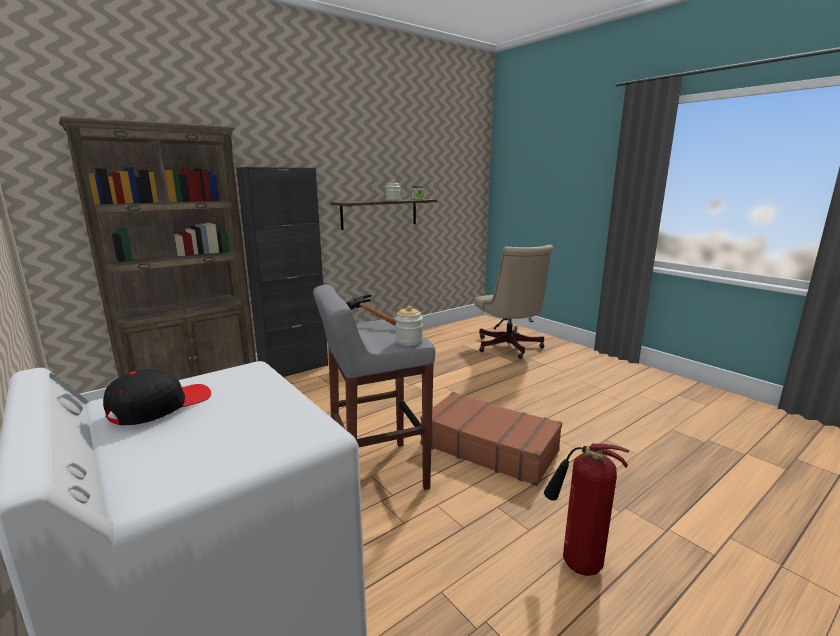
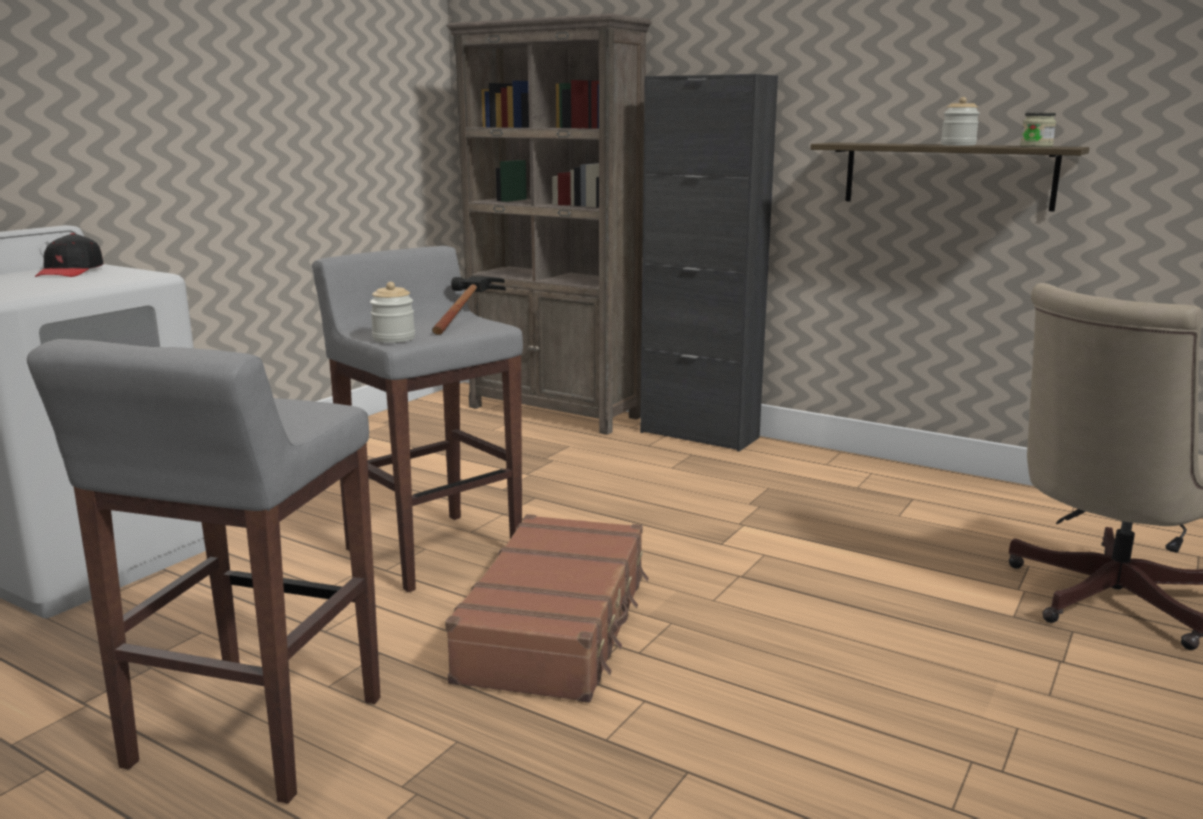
camera: 70 degrees right, 0 degrees up
black cap [103,369,211,425] -> black cap turned 75 degrees clockwise [35,233,104,277]
fire extinguisher [544,444,629,576] -> grey stool [27,339,380,804]

